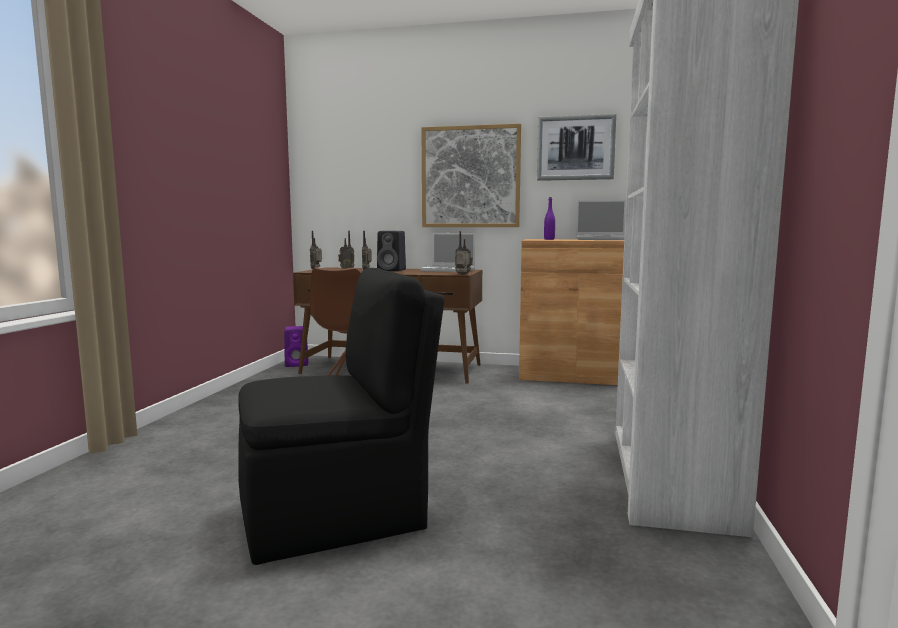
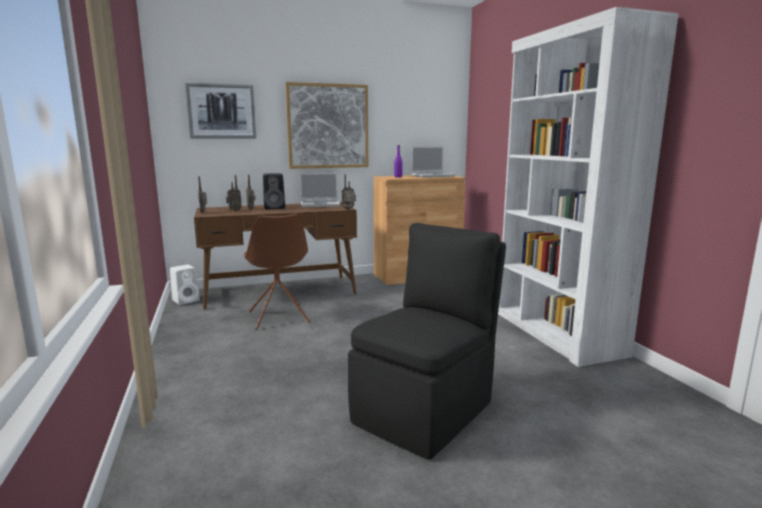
camera: 30 degrees left, 5 degrees up
purple speaker [284,326,308,367] -> white speaker [170,264,200,305]
picture [537,114,616,181] -> picture moved to [185,83,256,139]

